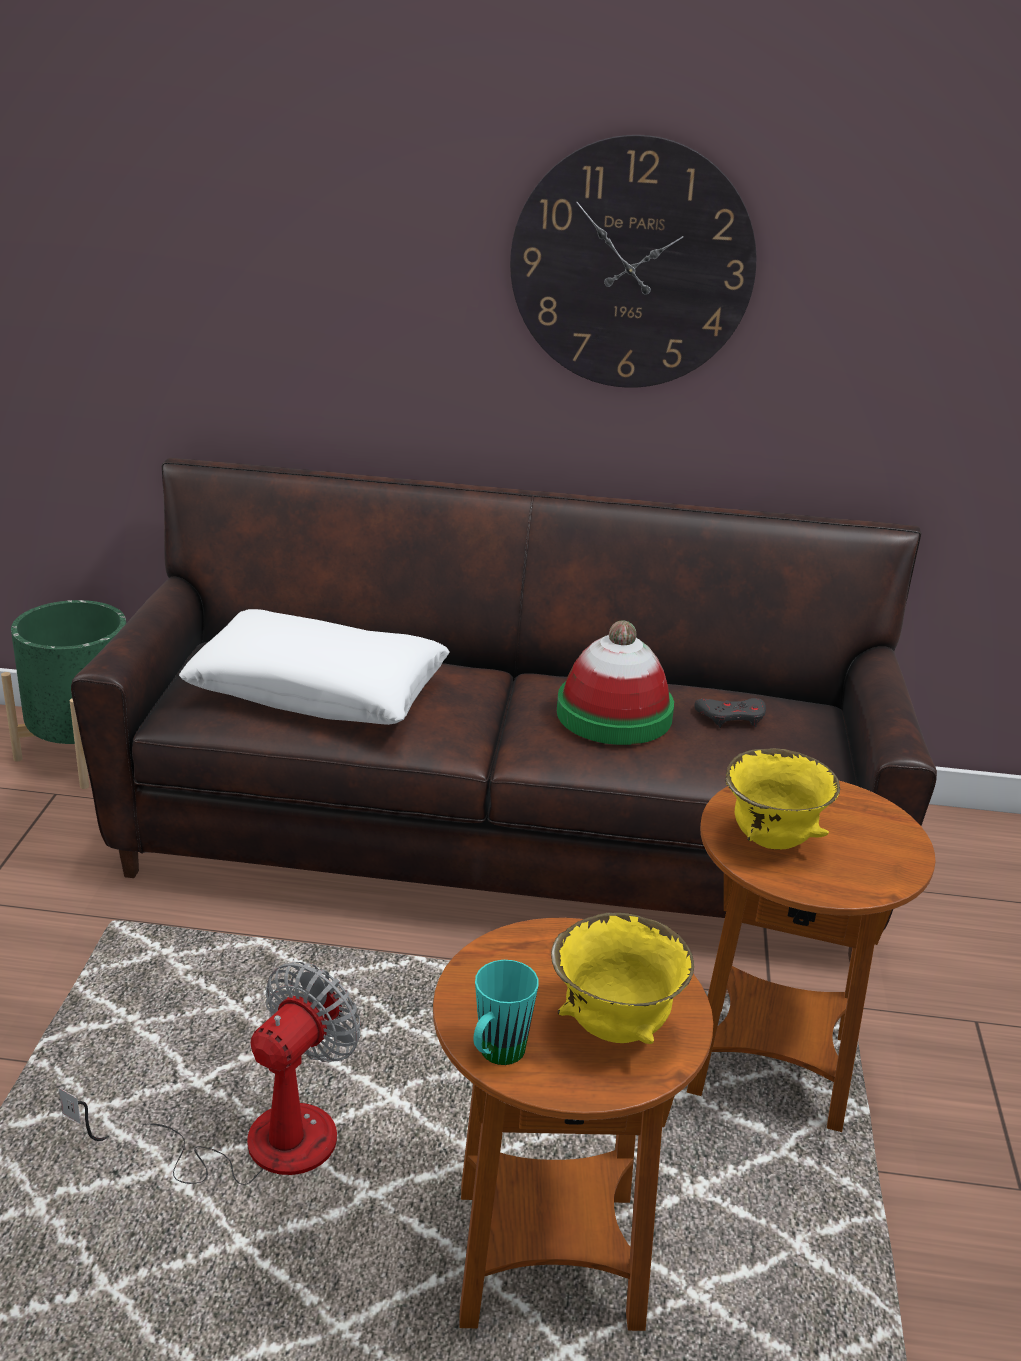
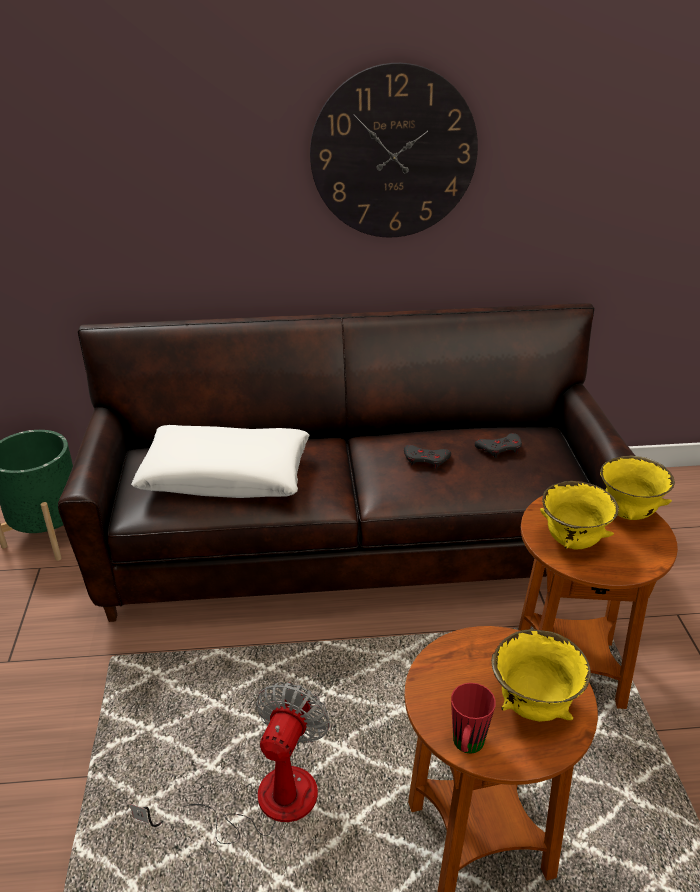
camera: 10 degrees left, 5 degrees up
turquoise mug [473,960,539,1065] -> red mug [451,683,496,754]
hat [557,620,674,745] -> grey game controller [404,445,451,469]
none -> yellow bowl [600,456,675,520]

